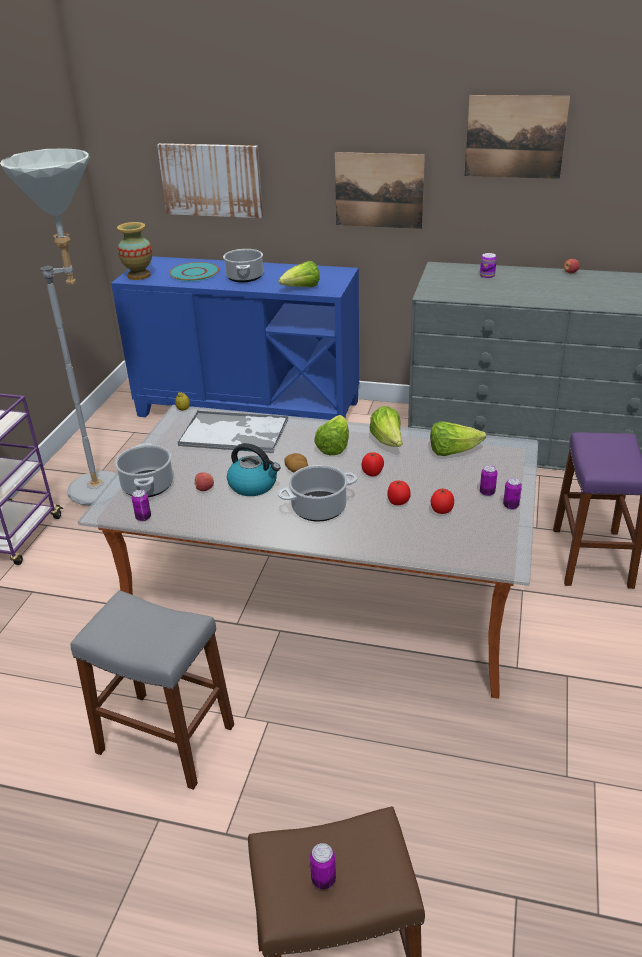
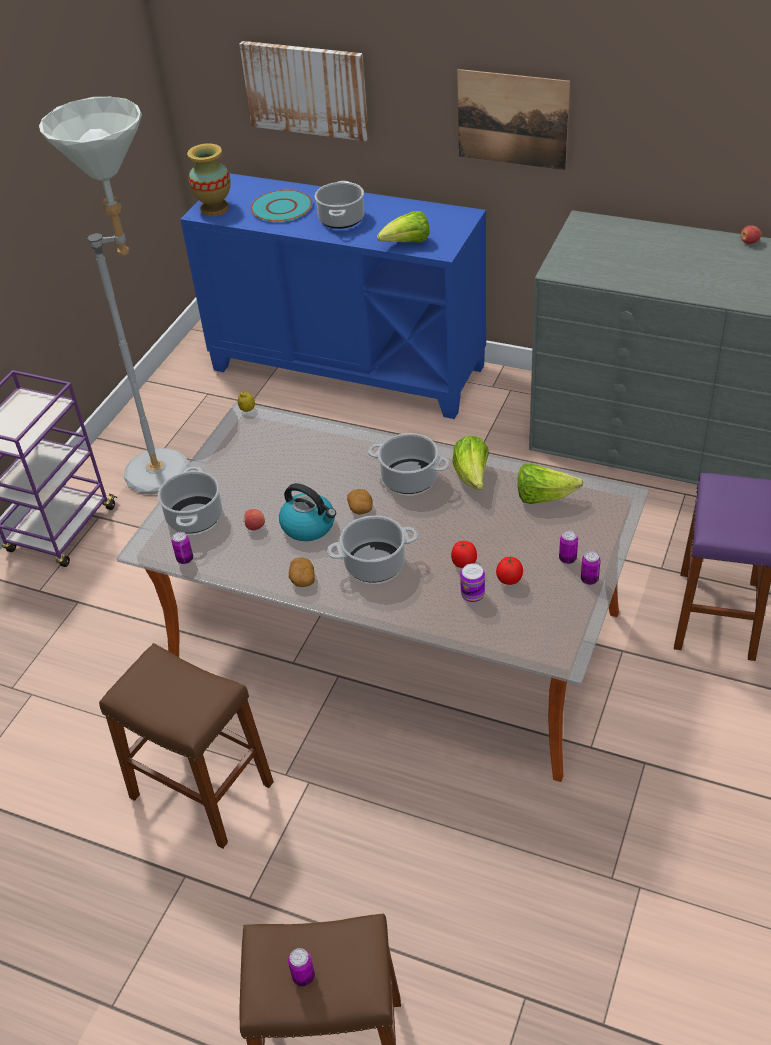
camera: 10 degrees right, 10 degrees up
grey stool [71,590,234,790] -> brown stool [99,643,274,848]
tray [177,411,288,453] -> none
lettuce [314,415,349,455] -> cooking pot [368,433,450,494]
tomato [362,452,384,476] -> none
picture [464,95,570,179] -> none
can [480,253,497,279] -> can moved to [460,563,485,602]
none -> potato [289,557,315,587]

